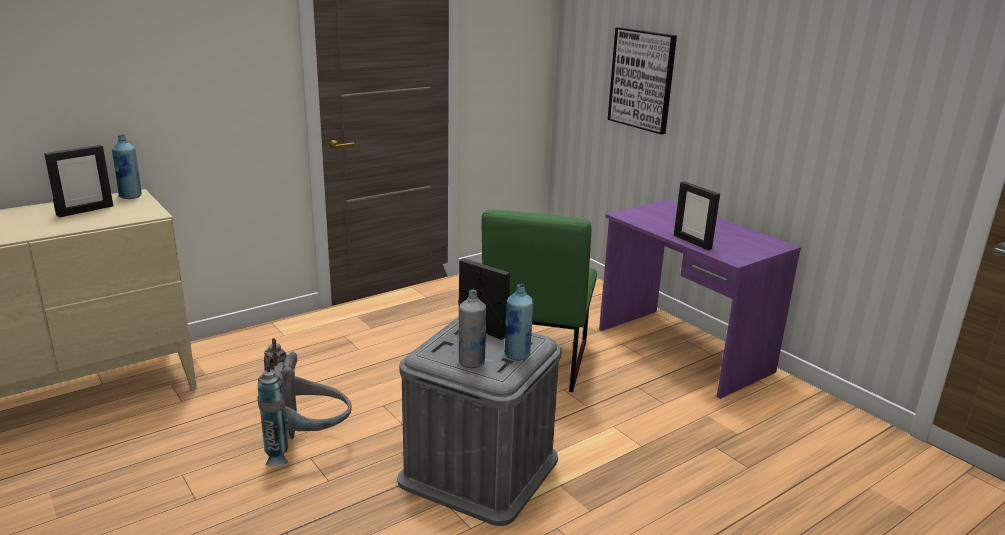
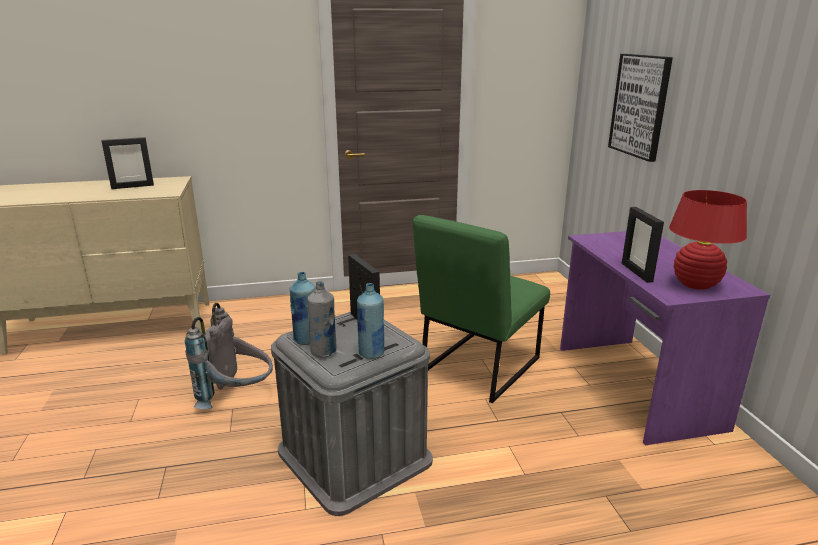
camera: 25 degrees right, 0 degrees up
blue bottle [112,134,142,199] -> blue bottle moved to [290,272,316,345]
none -> red table lamp [669,190,747,290]

